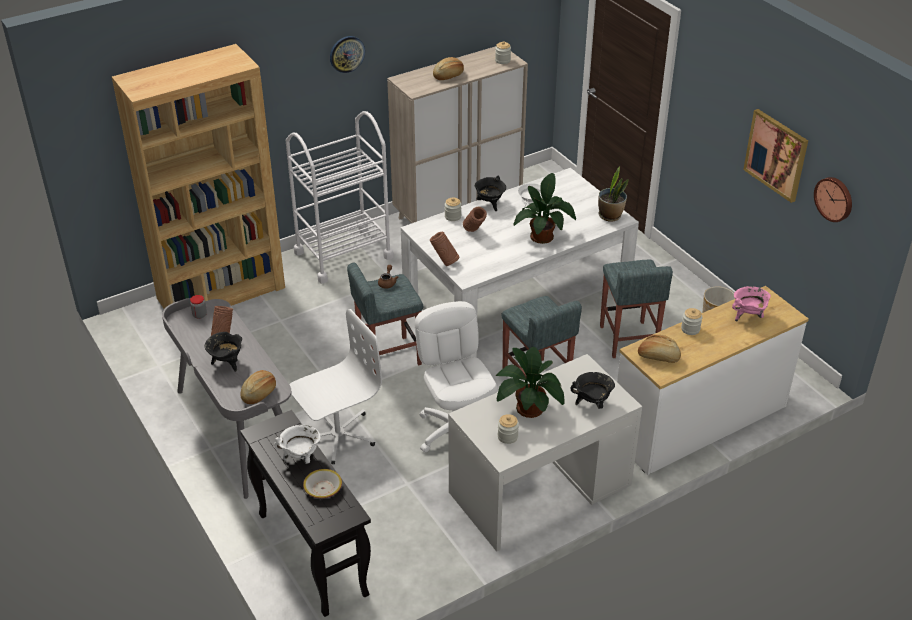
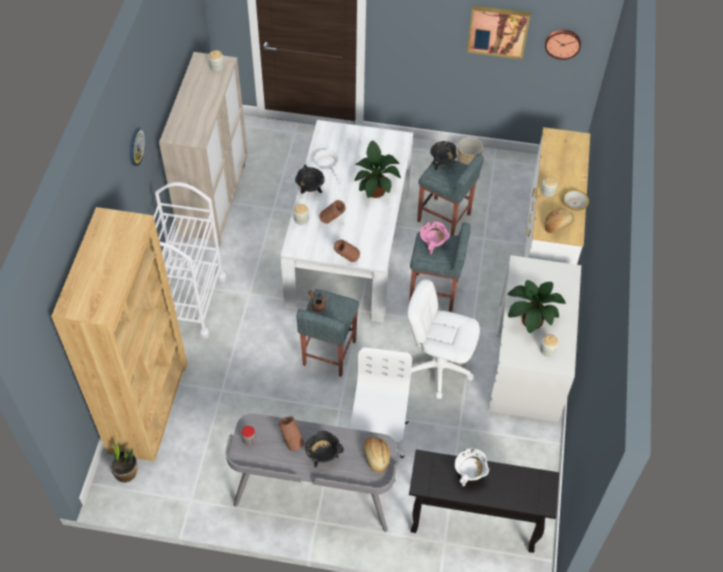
camera: 50 degrees left, 15 degrees up
bowl [303,469,342,498] -> bowl moved to [562,190,589,211]
bread [433,57,464,80] -> none
black cooking pot [571,372,615,409] -> black cooking pot moved to [430,141,458,171]
potted plant [598,166,629,222] -> potted plant moved to [110,441,138,483]
pink cooking pot [732,286,771,321] -> pink cooking pot moved to [420,221,450,255]

